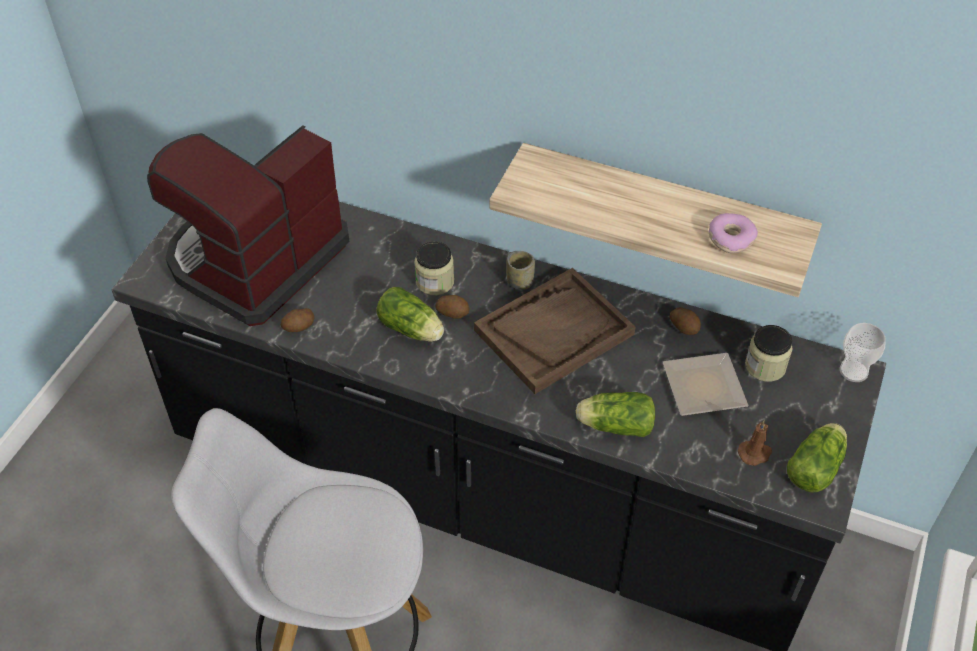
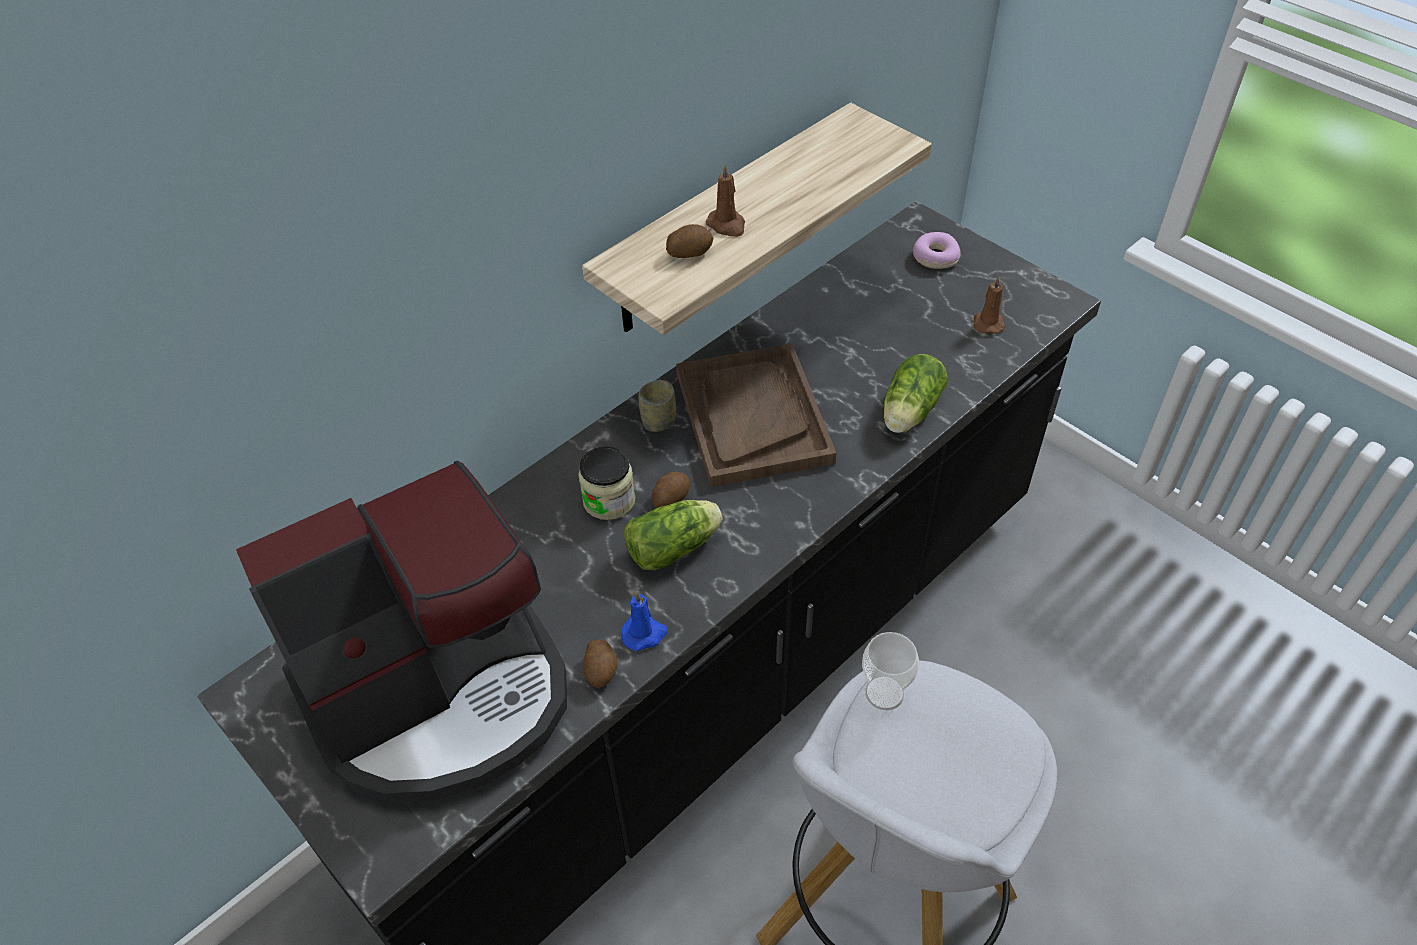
camera: 65 degrees left, 0 degrees up
coffee machine [147,125,350,326] -> coffee machine turned 90 degrees counterclockwise [236,461,567,803]
plate [663,353,749,416] -> none
potato [670,307,701,335] -> potato moved to [666,224,713,258]
donut [709,213,758,253] -> donut moved to [913,232,960,269]
jar [745,325,793,382] -> none
lettuce [787,423,847,493] -> none
cup [840,323,886,382] -> cup moved to [862,632,919,710]
none -> blue candle [621,591,668,651]
none -> brown candle [706,164,745,237]

